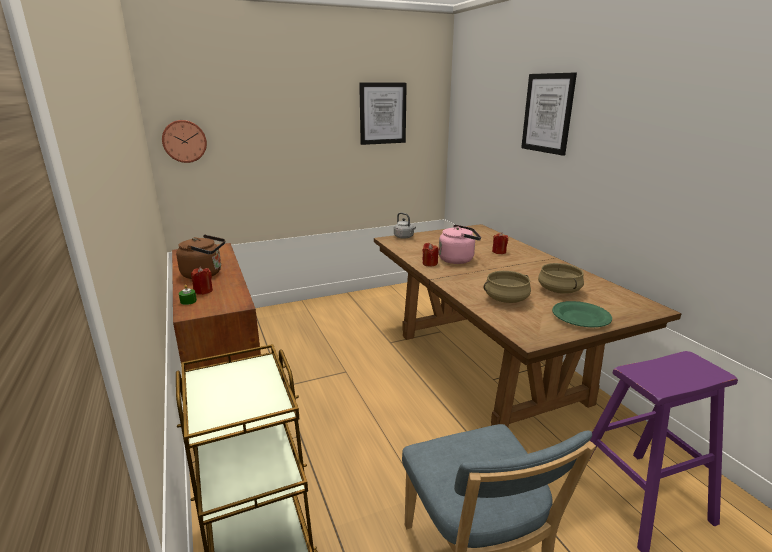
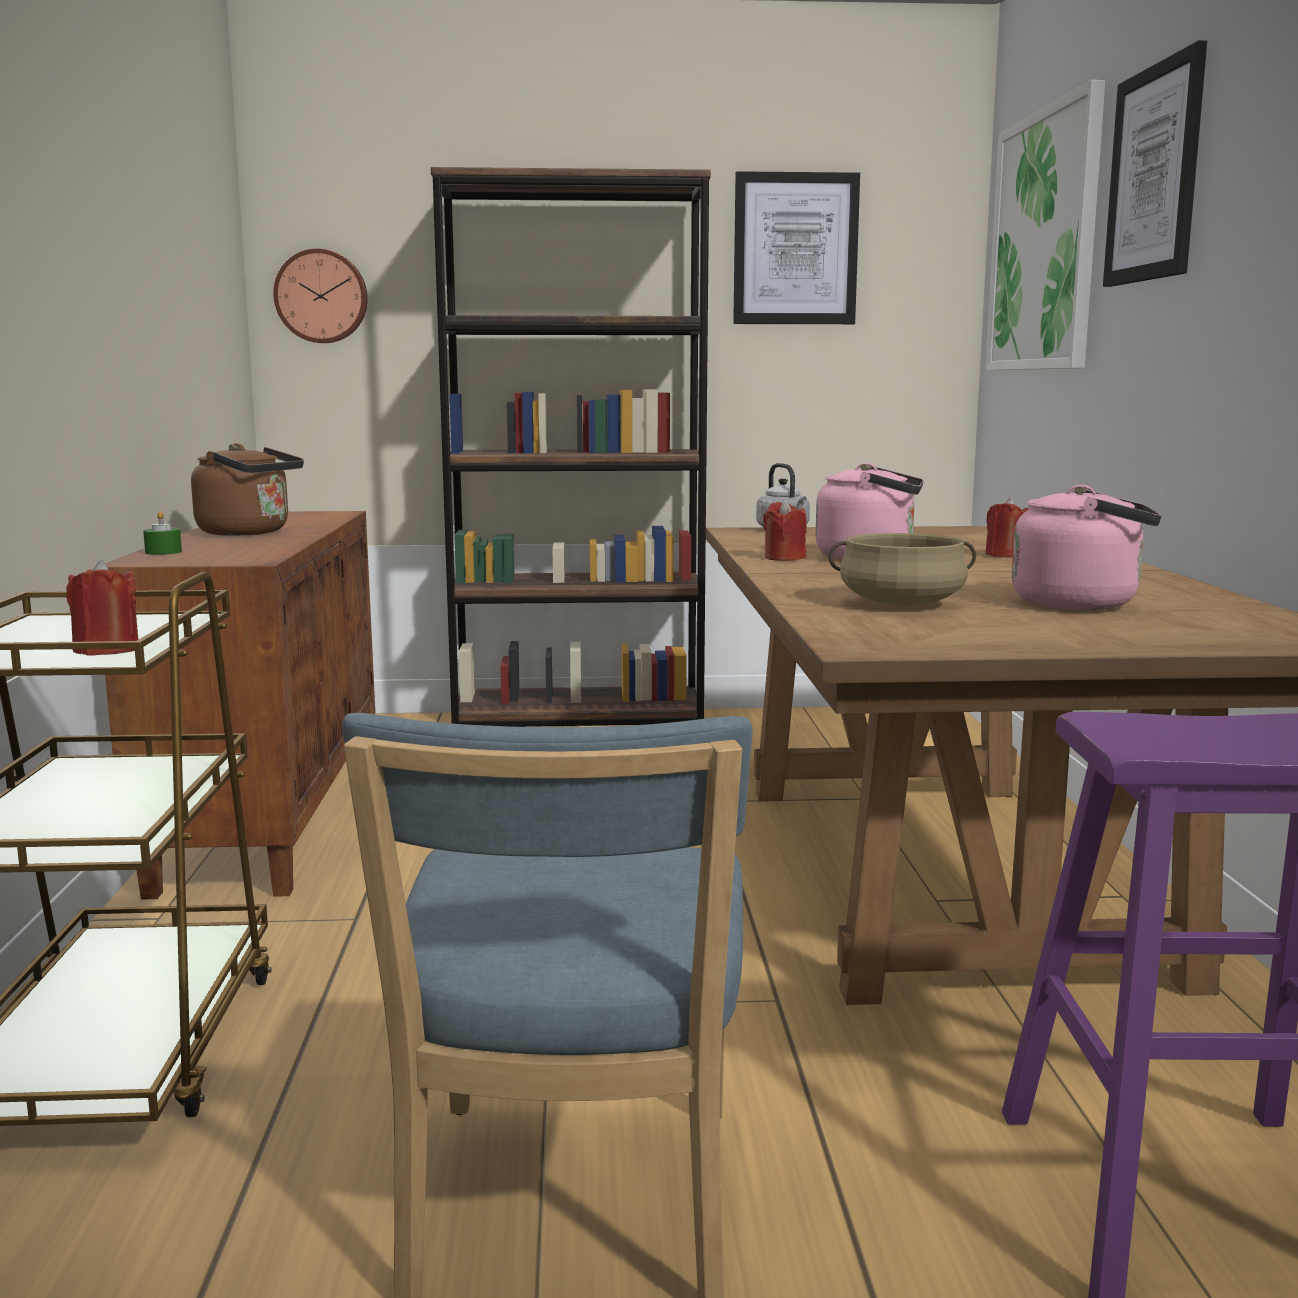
camera: 20 degrees right, 10 degrees down
red candle [191,267,213,295] -> red candle moved to [66,559,139,656]
beige cooking pot [538,263,584,294] -> pink kettle [1012,485,1162,610]
green plate [552,301,612,327] -> none
none -> brown bookcase [431,167,711,727]
none -> picture [985,80,1105,370]

